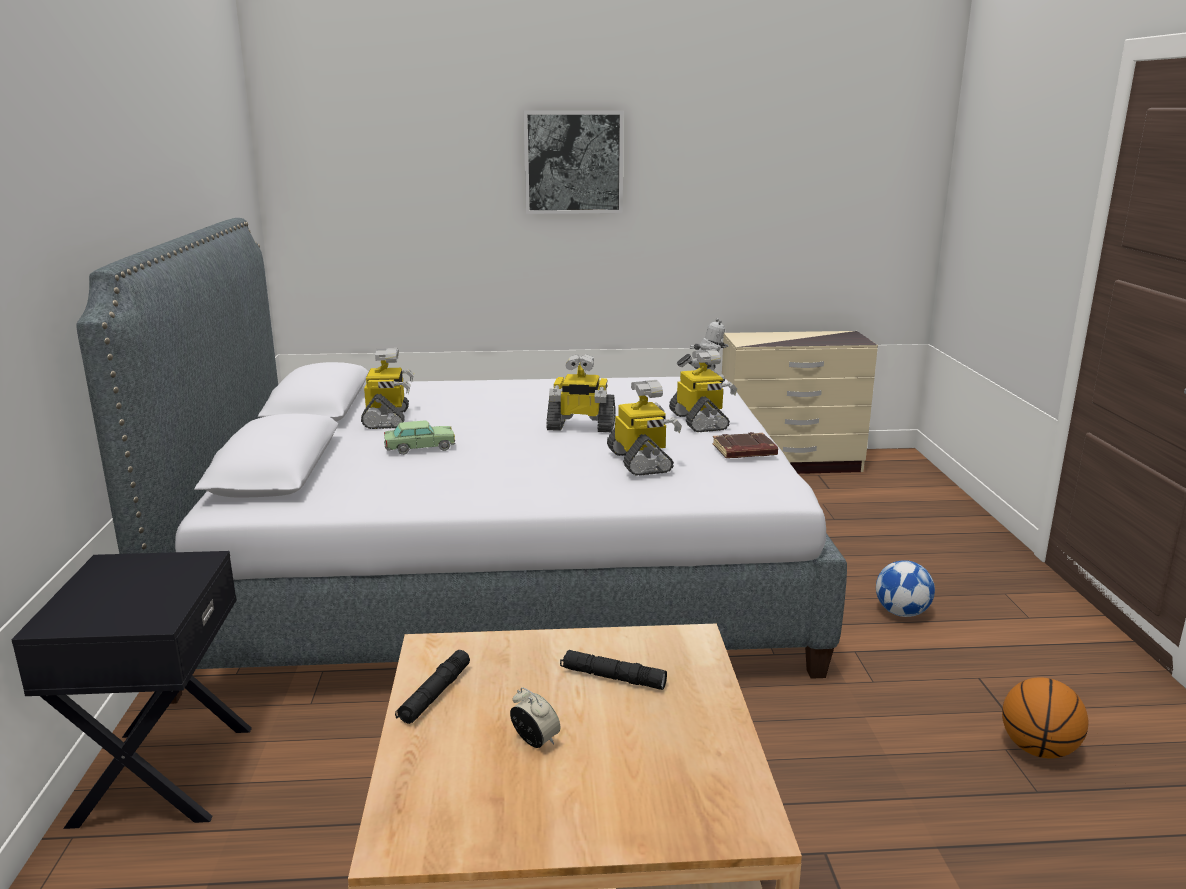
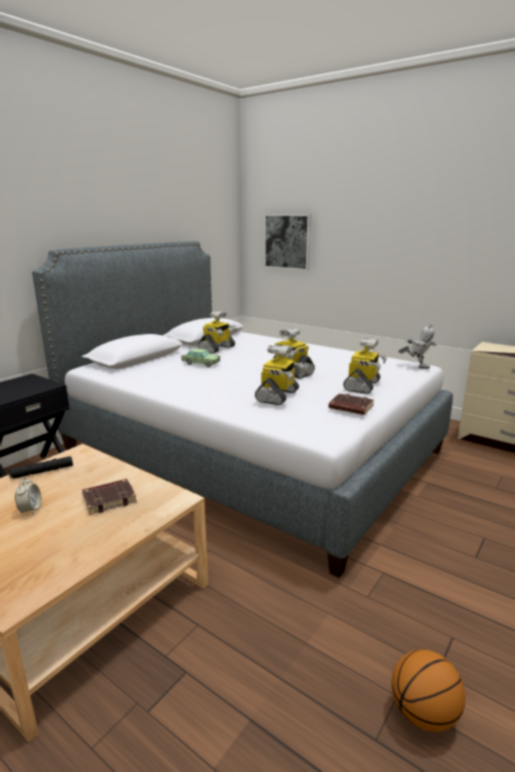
camera: 40 degrees right, 0 degrees up
picture [524,111,624,214] -> picture moved to [264,214,311,271]
black flashlight [560,650,667,690] -> brown book [82,479,137,515]
football [876,560,935,617] -> none

